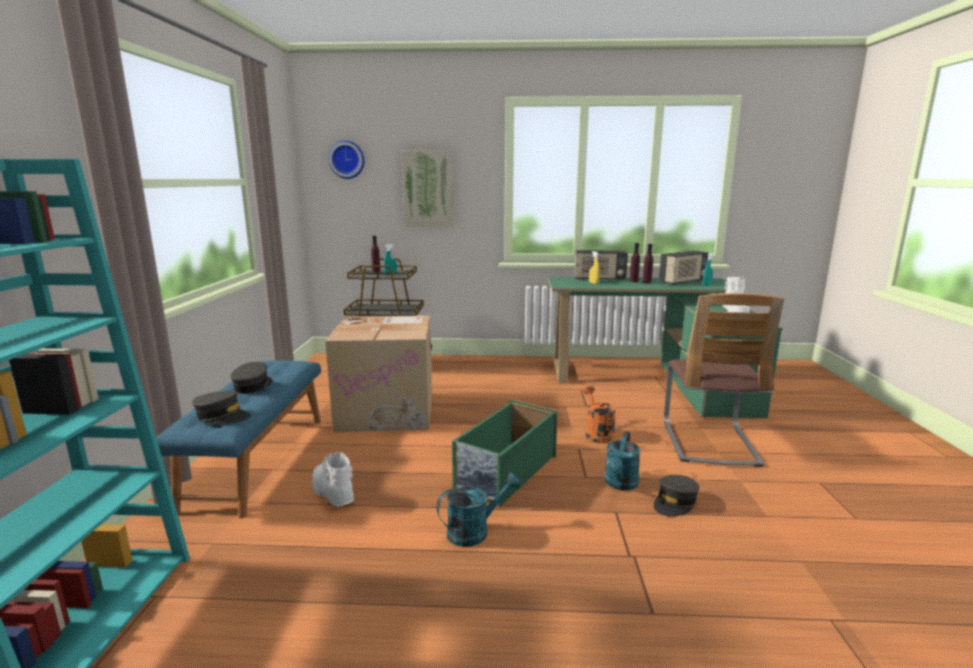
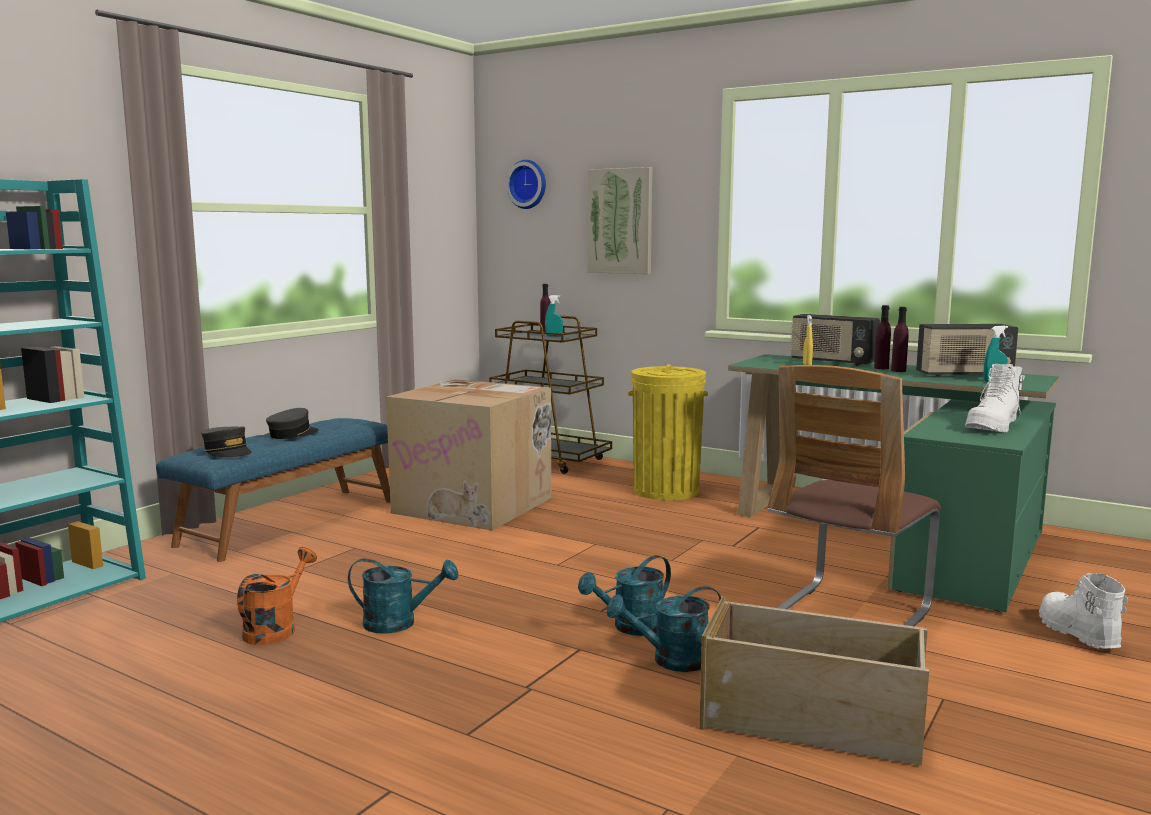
camera: 30 degrees right, 5 degrees down
white boot [312,453,354,507] -> white boot moved to [1039,573,1128,648]
green storage box [452,399,558,506] -> none
orange watering can [583,386,616,443] -> orange watering can moved to [237,547,317,645]
grey cap [654,475,699,517] -> turquoise watering can [607,586,721,672]
none -> yellow trash can [628,365,708,500]
none -> beige storage box [699,596,929,766]

